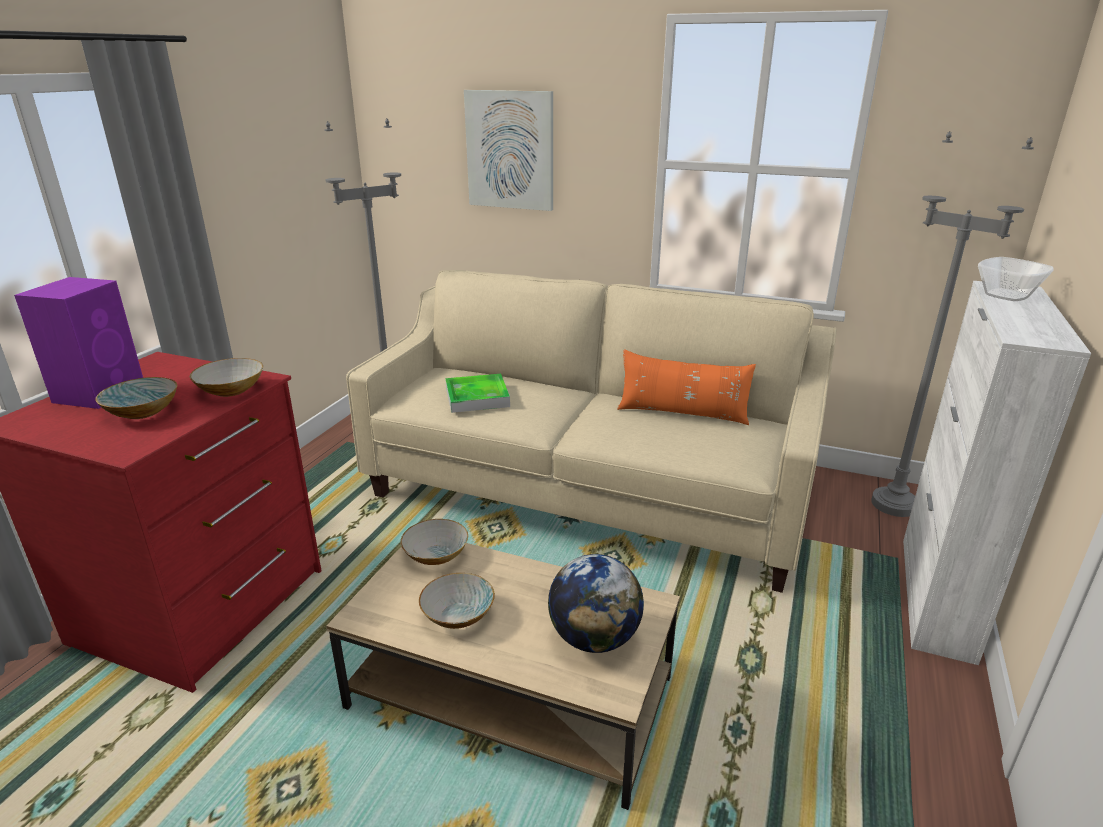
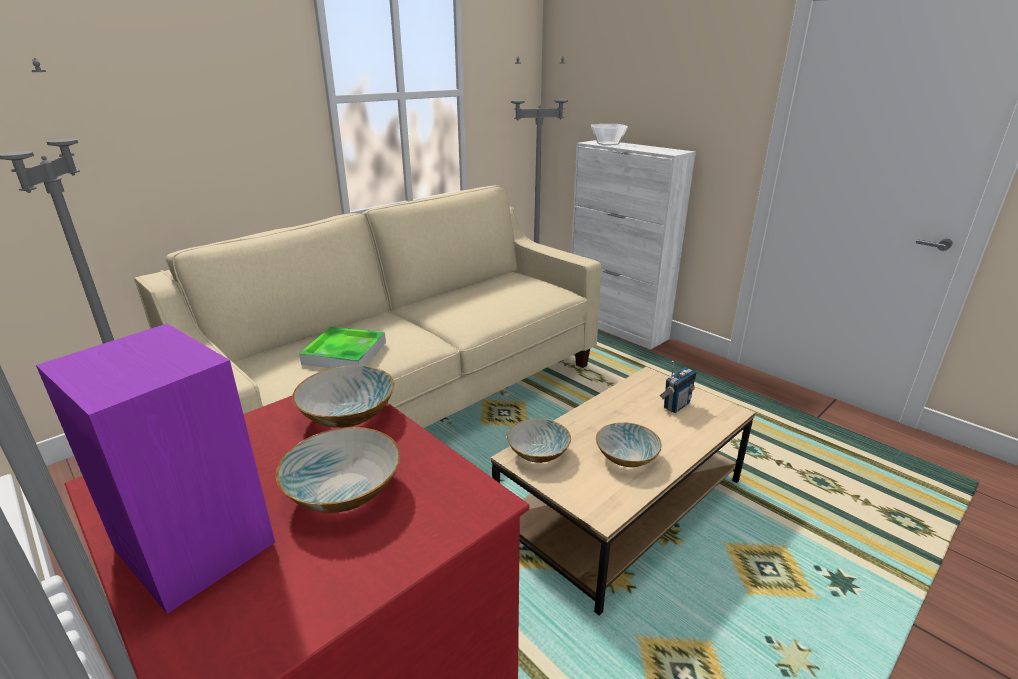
camera: 65 degrees left, 0 degrees up
picture [464,90,553,211] -> none
globe [548,554,644,653] -> radio [660,361,696,413]
orange pillow [617,349,756,425] -> none

